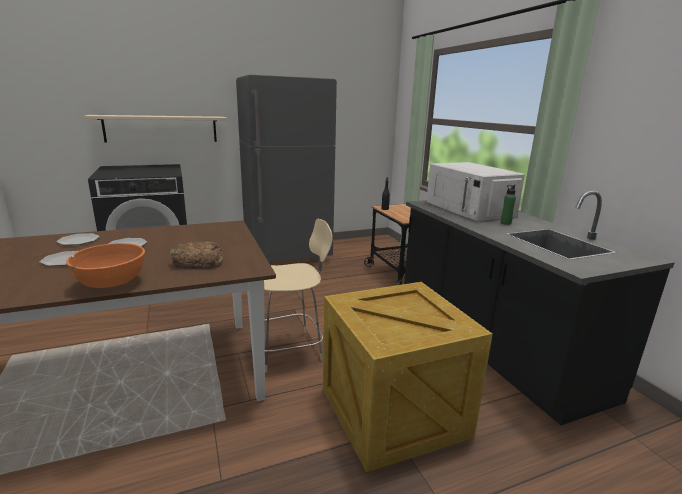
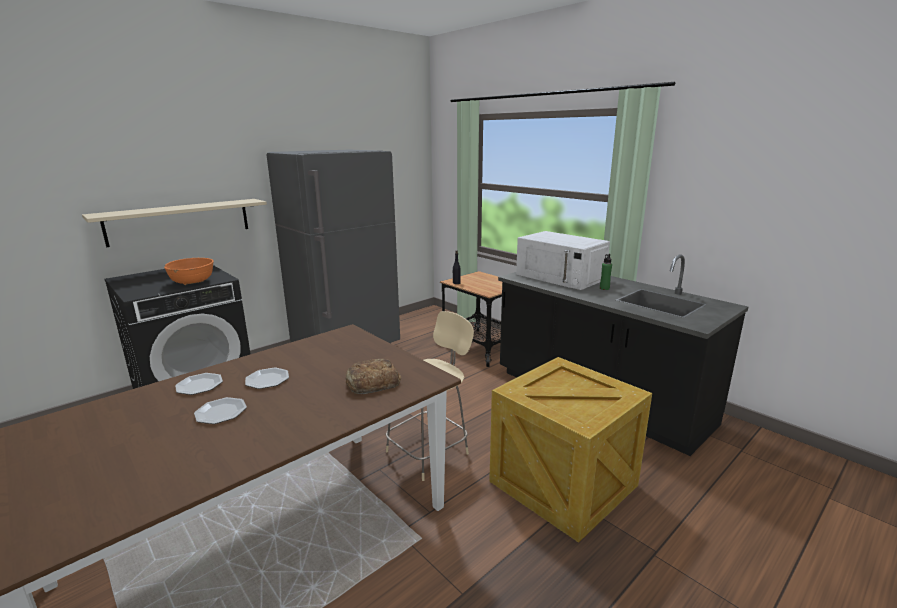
camera: 20 degrees left, 0 degrees up
orange bowl [66,243,145,288] -> orange bowl moved to [164,258,214,285]

